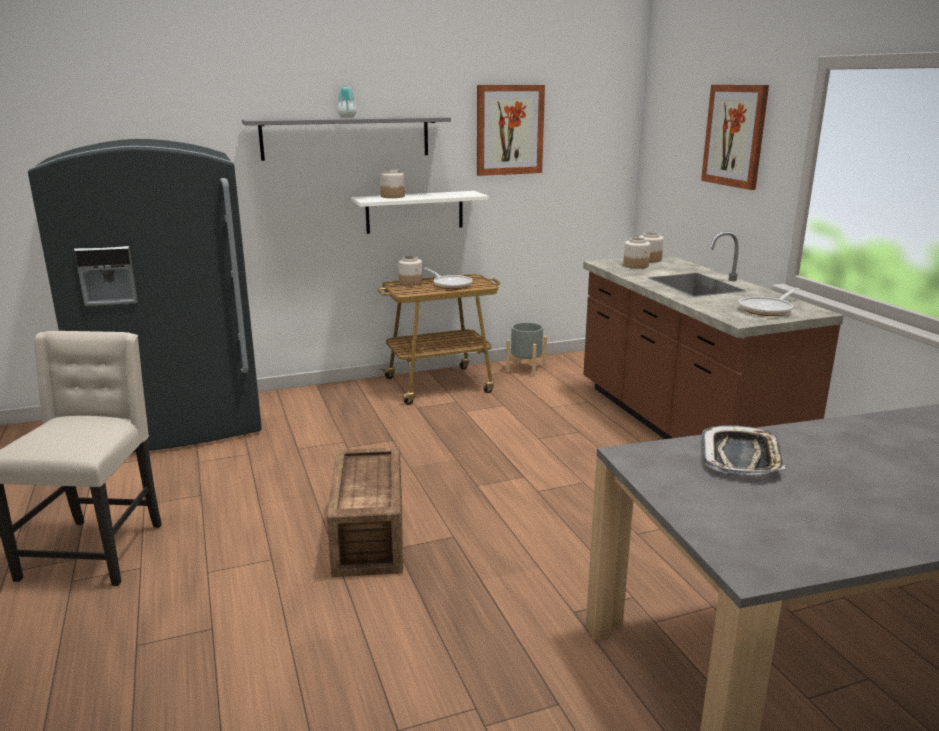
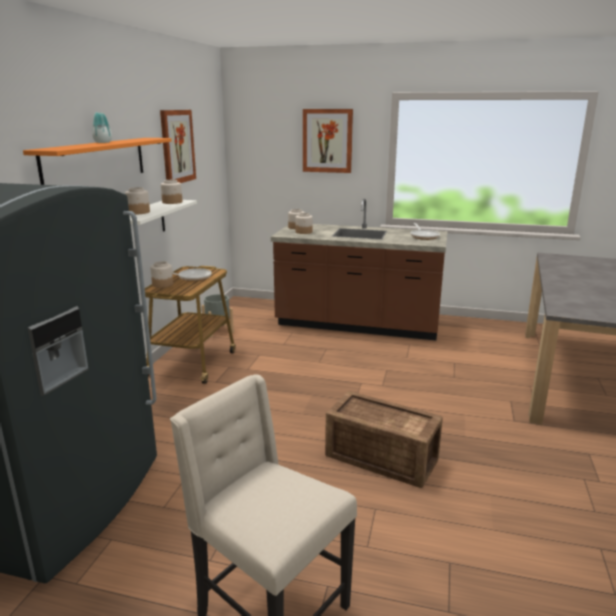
camera: 55 degrees left, 0 degrees up
grey shelf [242,116,451,161] -> orange shelf [23,138,172,185]
tray [702,425,785,475] -> none
none -> jar [161,180,183,204]

